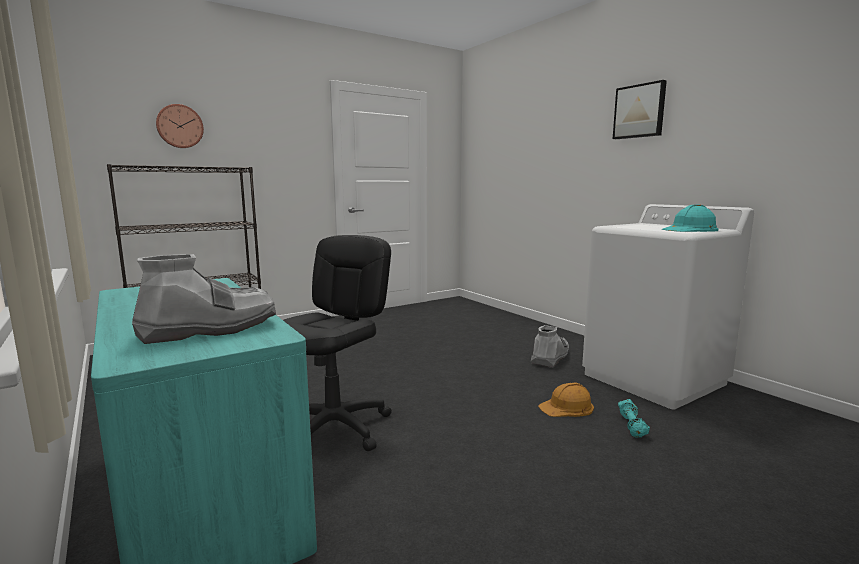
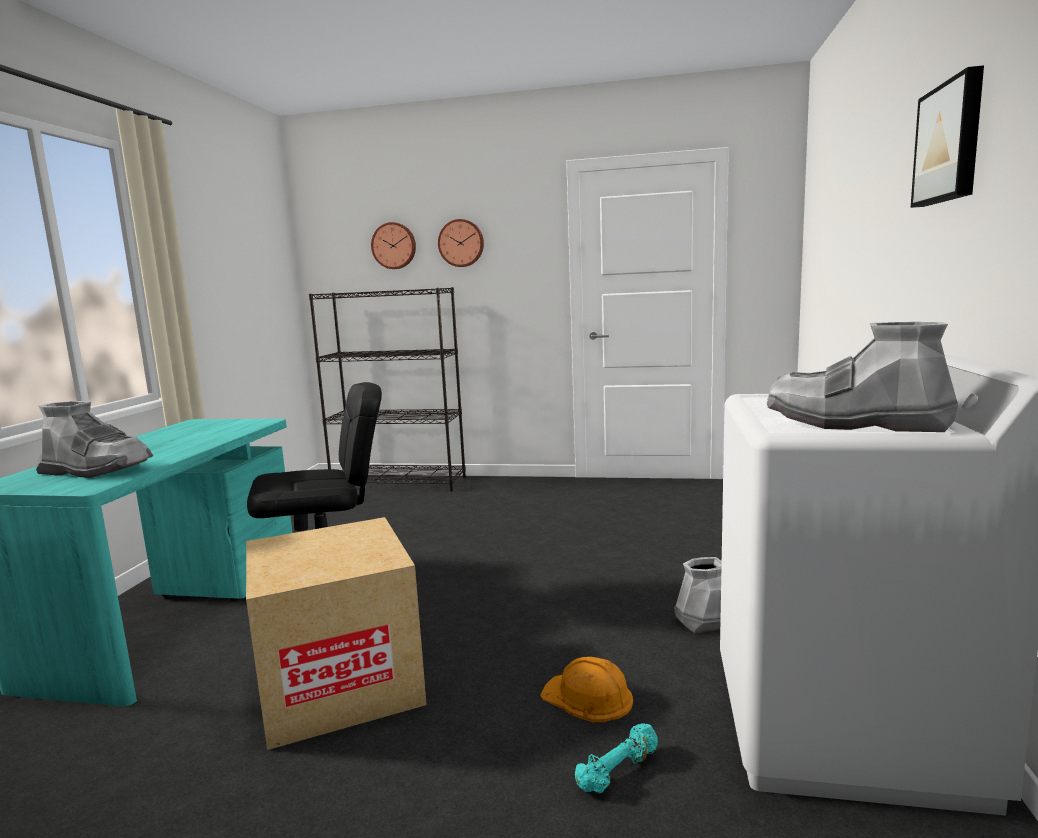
camera: 45 degrees right, 0 degrees up
turquoise hard hat [662,205,718,232] -> grey boot [767,322,958,432]
none -> cardboard box [246,517,427,750]
none -> wall clock [438,219,484,267]

